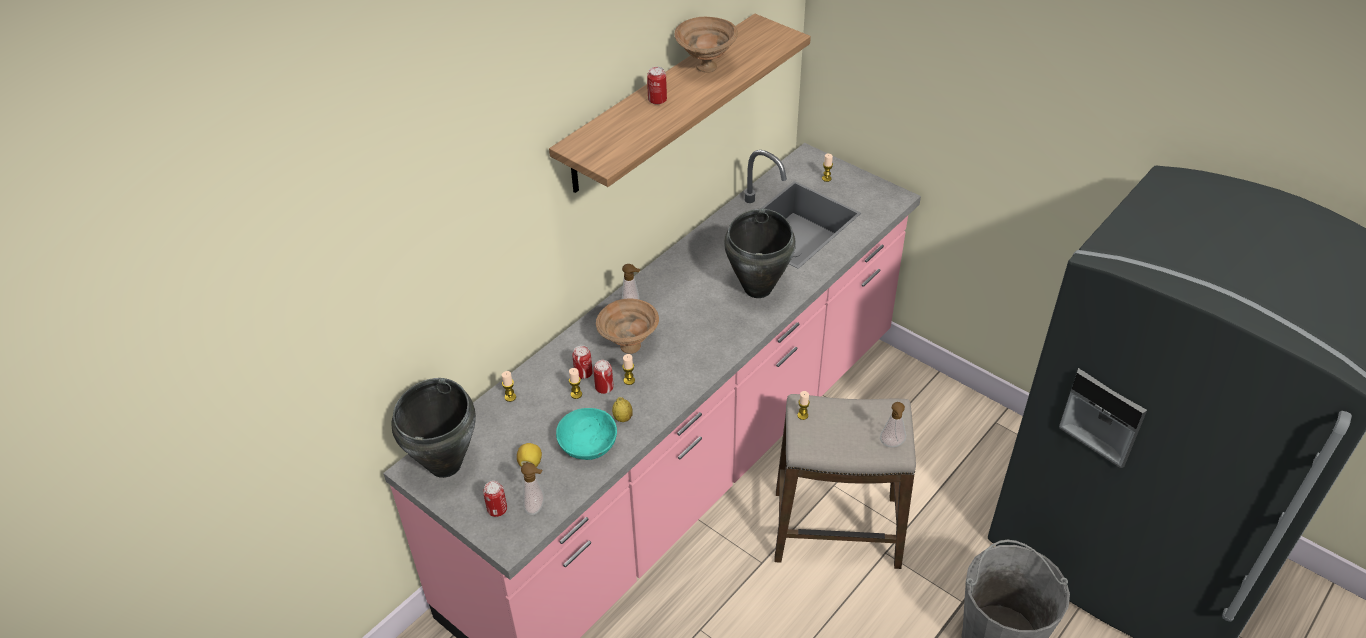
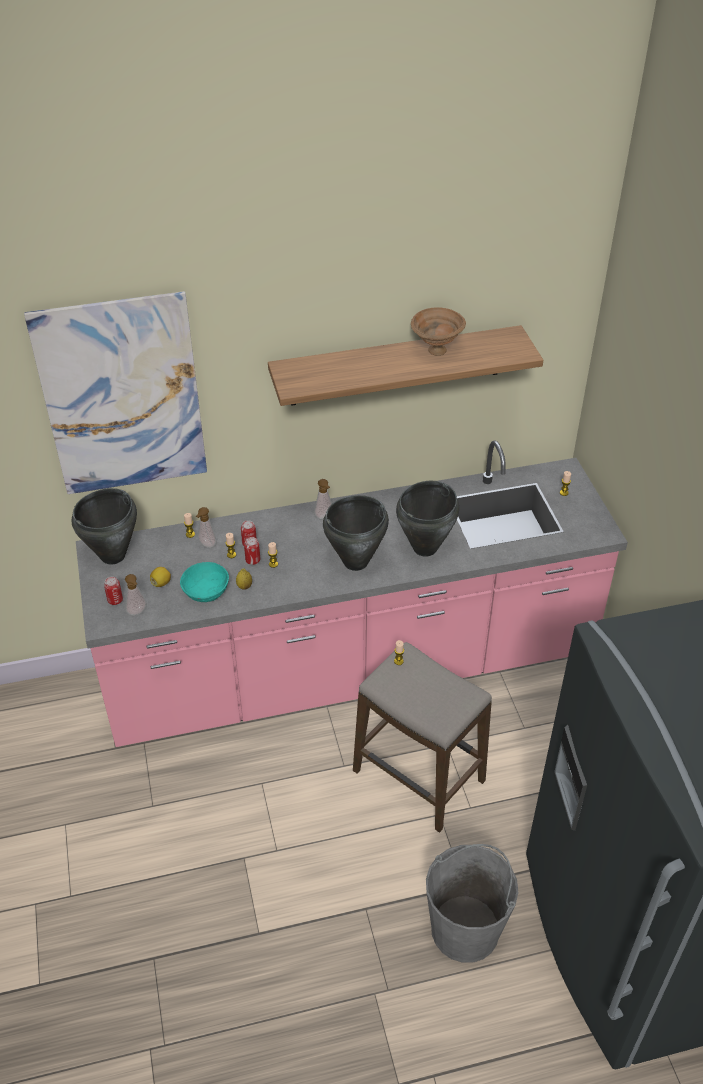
camera: 35 degrees right, 0 degrees up
brown bowl [596,298,659,354] -> none
can [647,67,667,105] -> none
soap dispenser [880,402,906,447] -> soap dispenser moved to [196,507,217,548]
none -> picture [24,291,207,494]
none -> black cooking pot [323,495,389,571]

